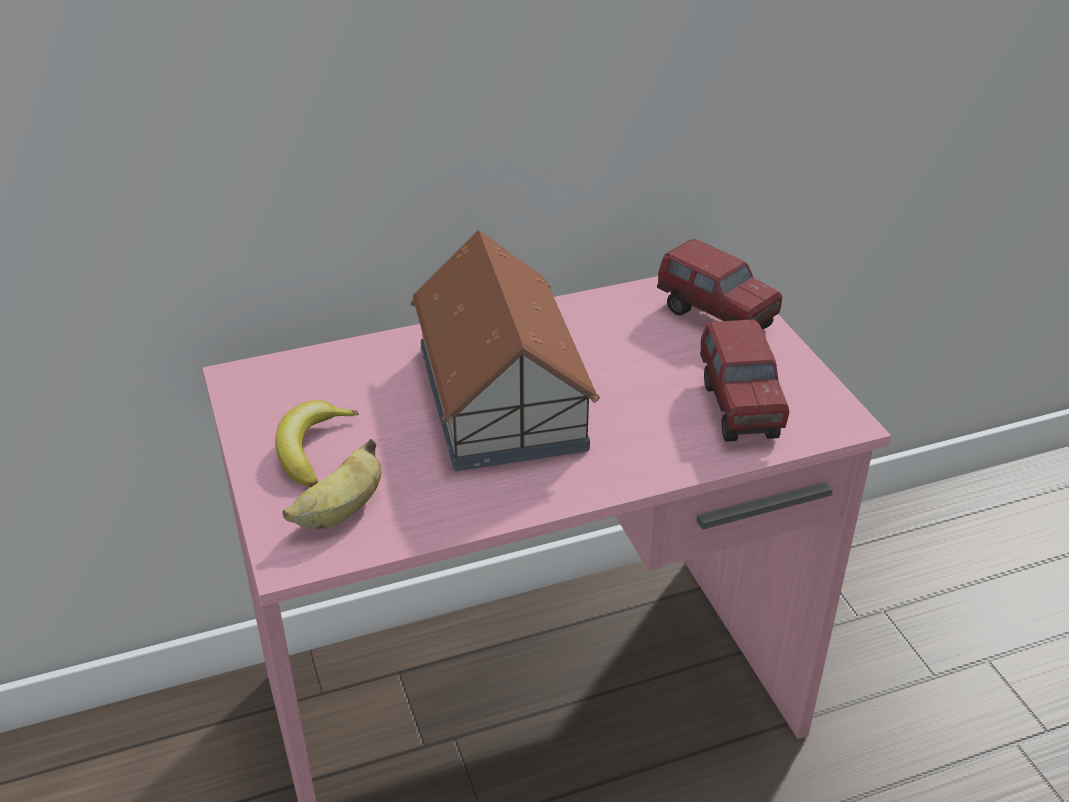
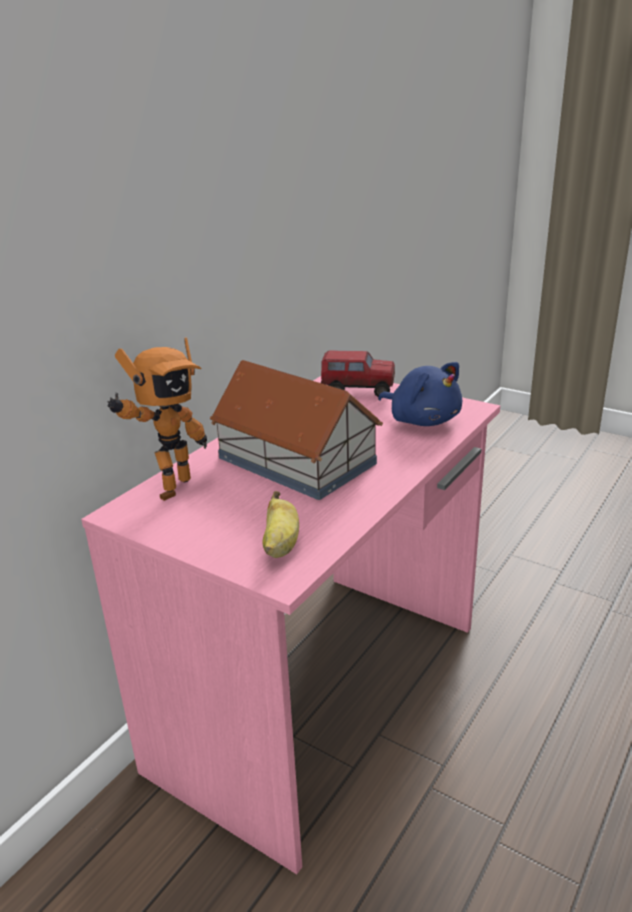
camera: 35 degrees left, 10 degrees down
banana [275,400,359,487] -> none
toy truck [700,319,790,442] -> blue plush toy [378,362,462,426]
none -> toy robot [107,338,207,501]

